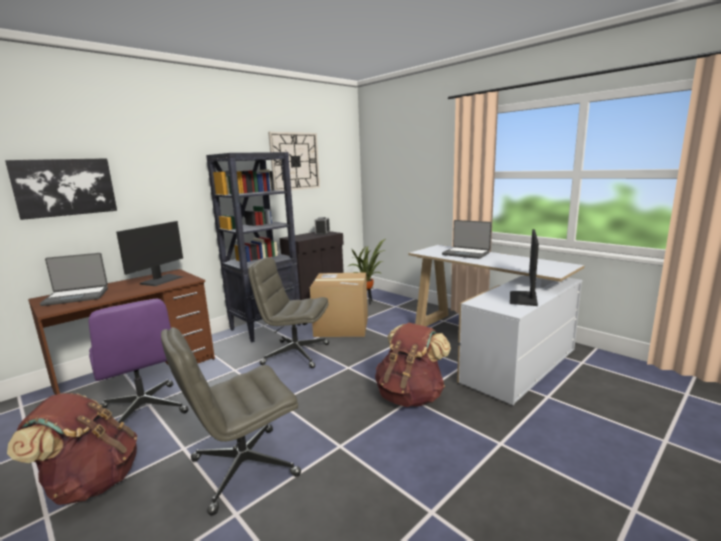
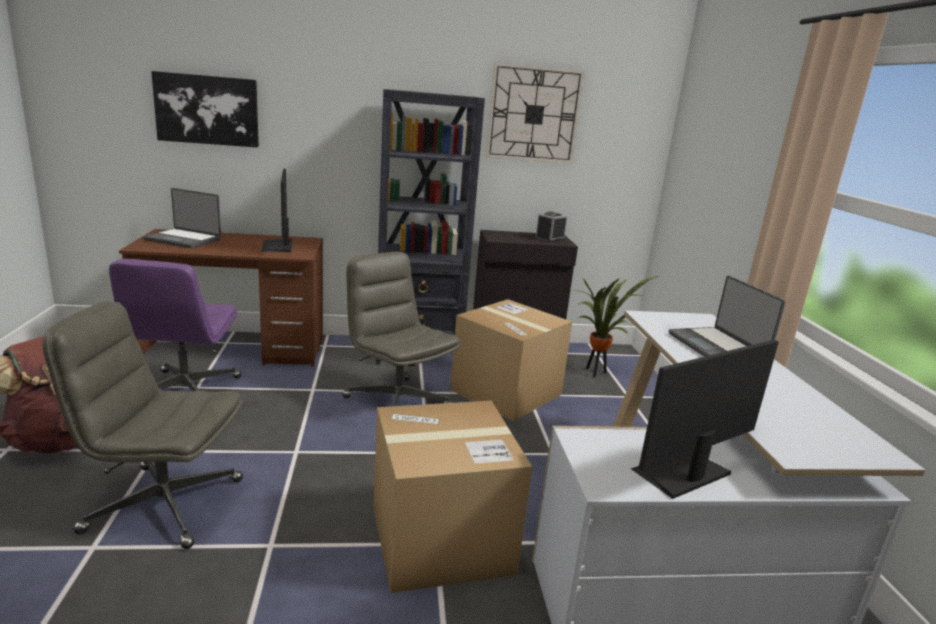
camera: 35 degrees right, 5 degrees up
monitor [116,221,184,286] -> monitor turned 105 degrees clockwise [261,169,292,252]
brown backpack [375,323,451,407] -> cardboard box [373,401,532,593]

